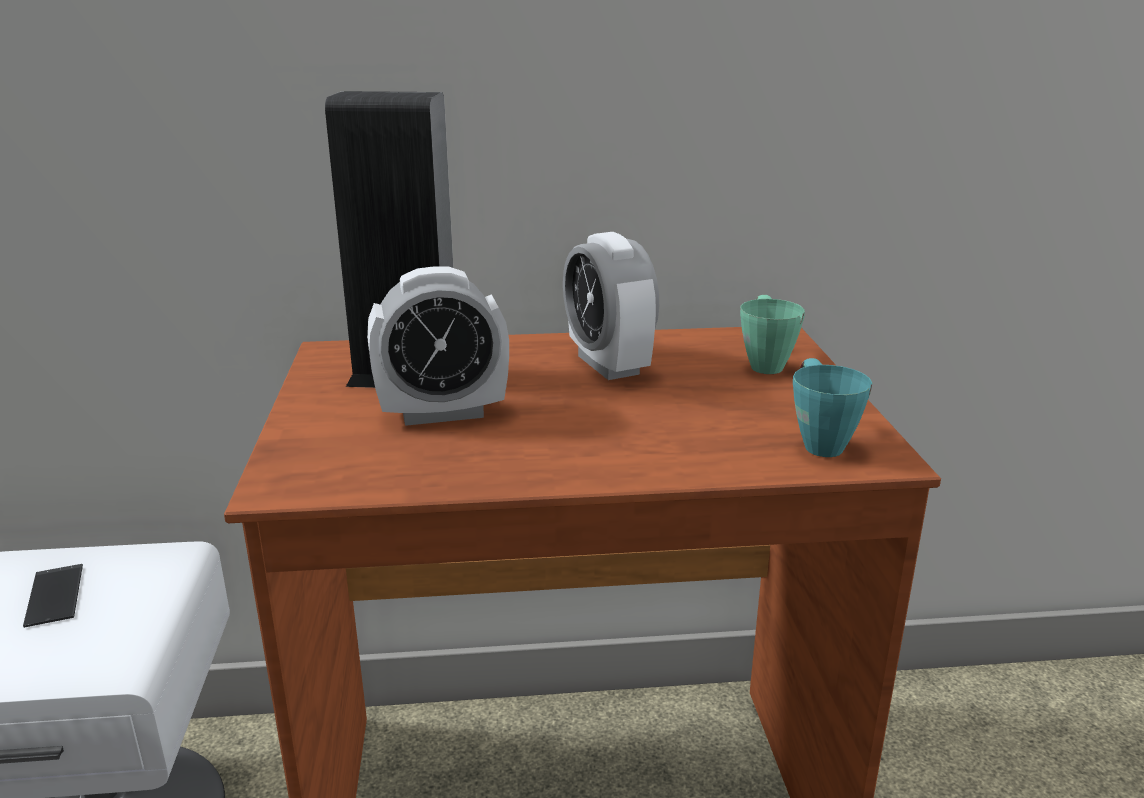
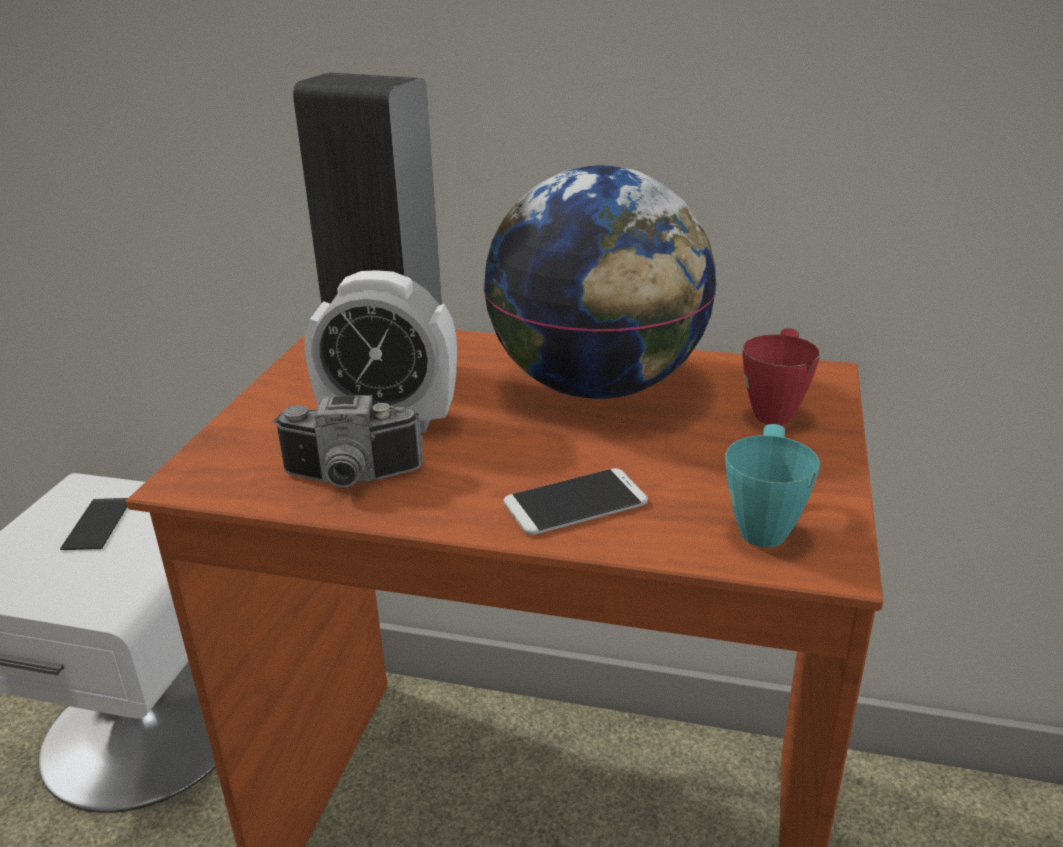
camera: 20 degrees right, 5 degrees up
alarm clock [563,232,659,380] -> globe [483,165,717,399]
green mug [740,295,805,374] -> red mug [743,328,820,425]
none -> camera [272,395,423,487]
none -> phone [504,468,648,535]

